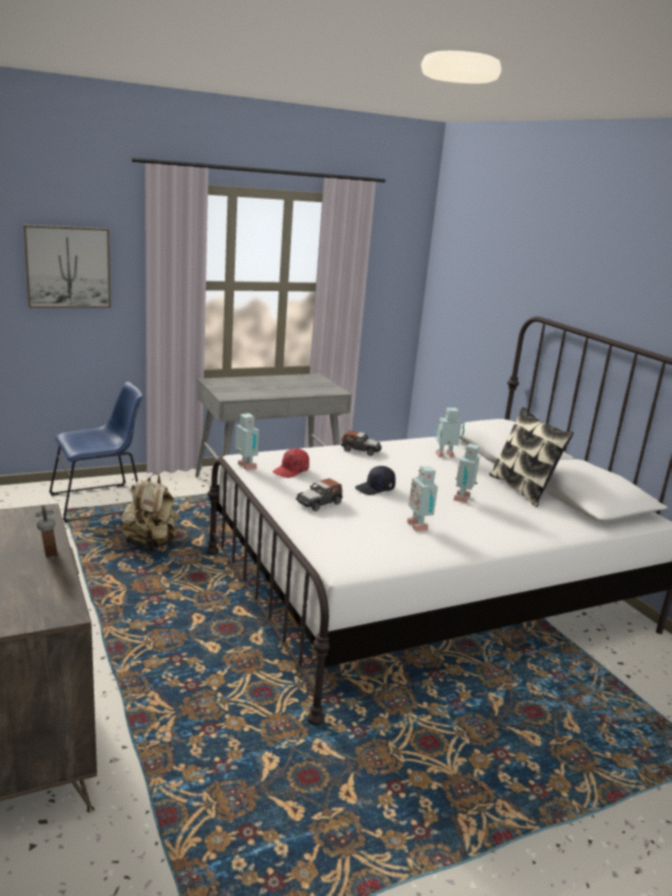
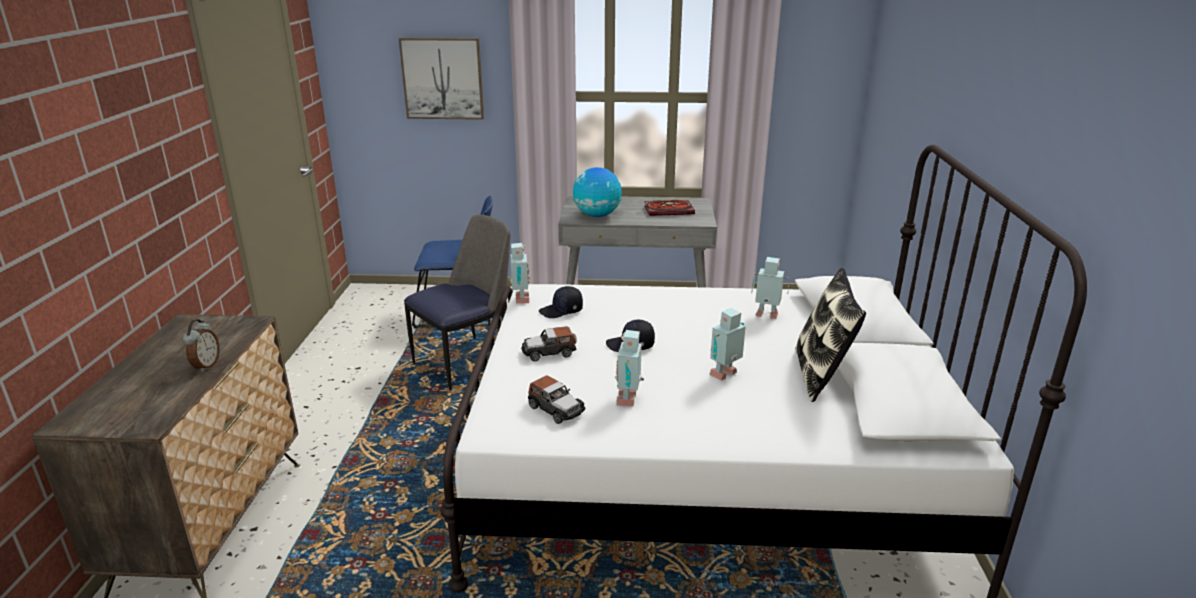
camera: 30 degrees right, 5 degrees up
beige backpack [121,473,178,551] -> chair [404,215,510,390]
red cap [272,448,309,478] -> black cap [539,286,583,318]
toy car [341,430,382,456] -> toy car moved to [528,375,586,424]
none -> globe [573,167,622,217]
none -> book [644,200,695,216]

